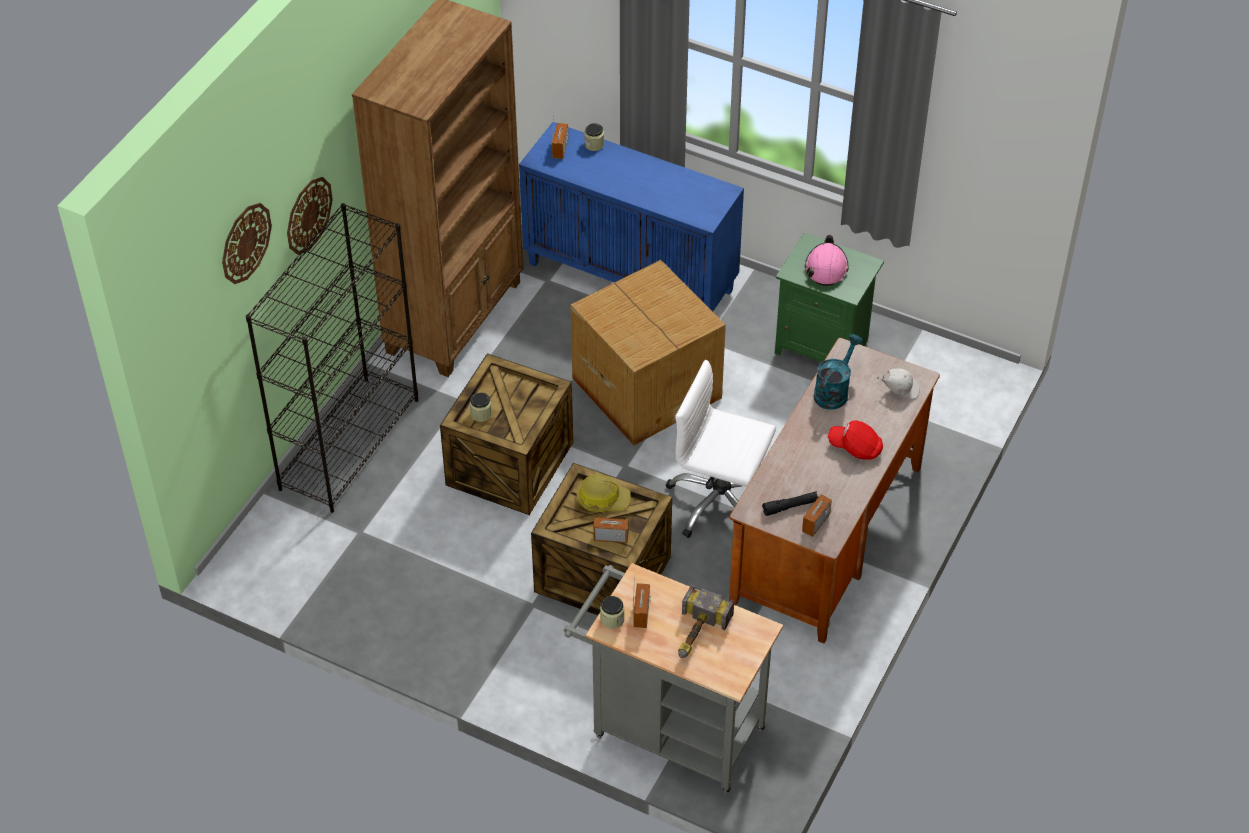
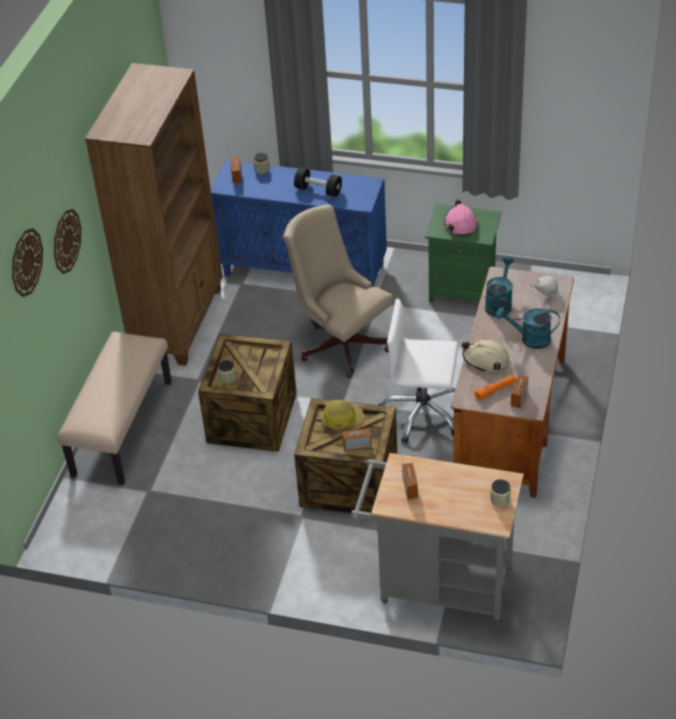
camera: 10 degrees left, 5 degrees down
black bookcase [246,203,418,513] -> beige bench [58,332,172,485]
cardboard box [570,260,726,445] -> beige office chair [283,204,393,378]
jar [600,596,624,629] -> jar moved to [491,479,511,507]
hammer [678,584,734,658] -> none
black flashlight [762,491,818,516] -> orange flashlight [474,375,517,400]
red cap [828,420,883,460] -> turquoise watering can [496,307,560,349]
none -> black dumbbell [294,167,342,197]
none -> beige hard hat [462,340,510,372]

